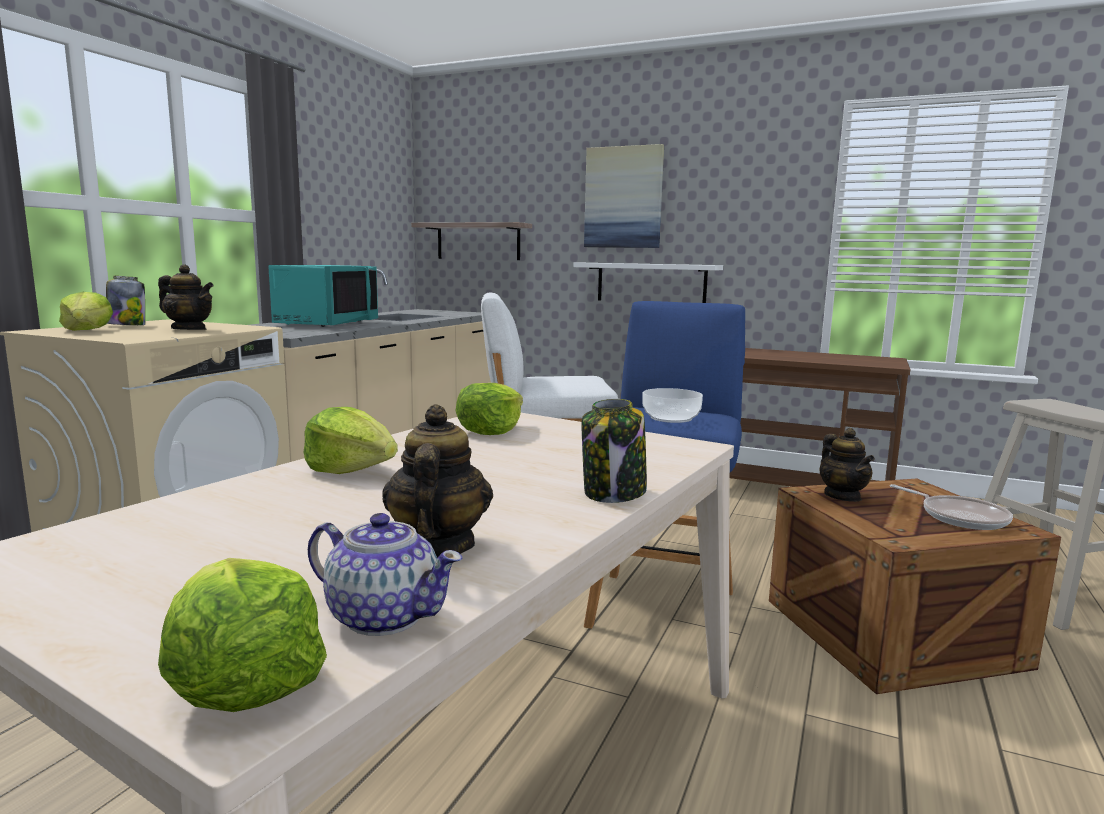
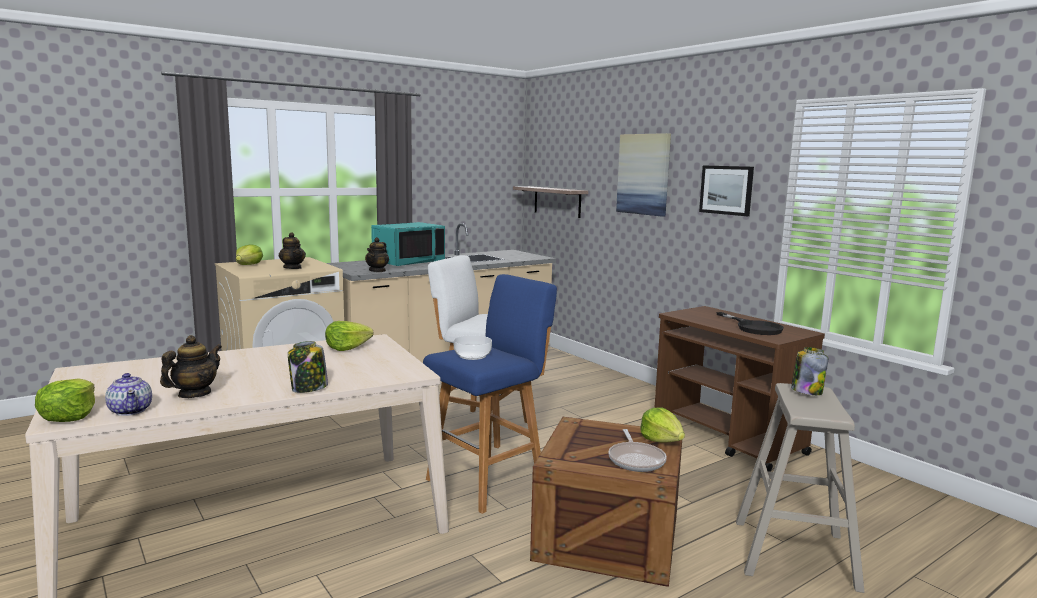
camera: 30 degrees right, 0 degrees up
jar [106,276,145,325] -> jar moved to [791,347,828,395]
lettuce [304,407,398,474] -> lettuce moved to [640,407,685,443]
white shelf [573,262,723,303] -> none
teapot [820,428,875,502] -> teapot moved to [365,237,389,272]
none -> picture [699,165,754,216]
none -> black frying pan [716,312,784,335]

